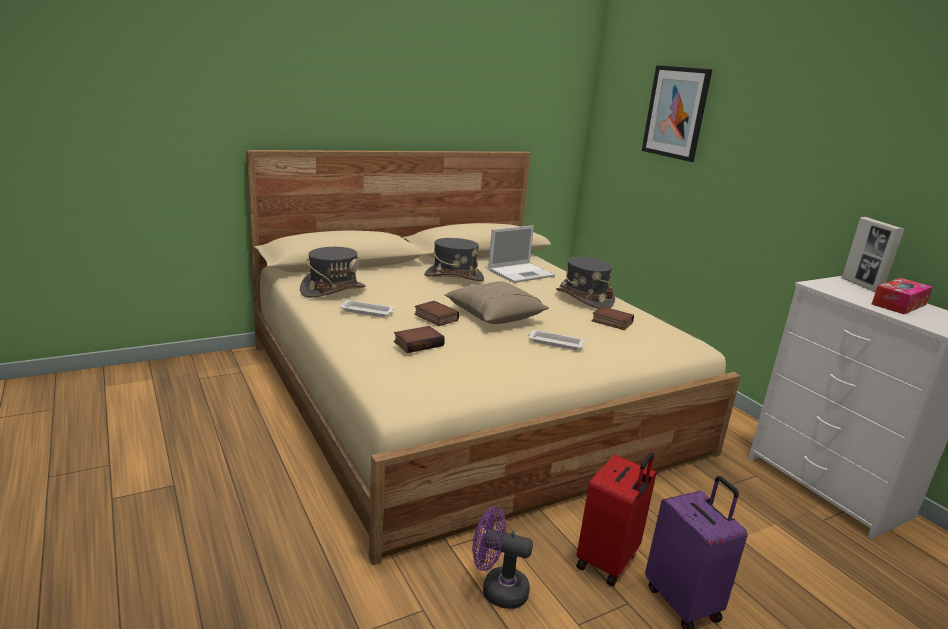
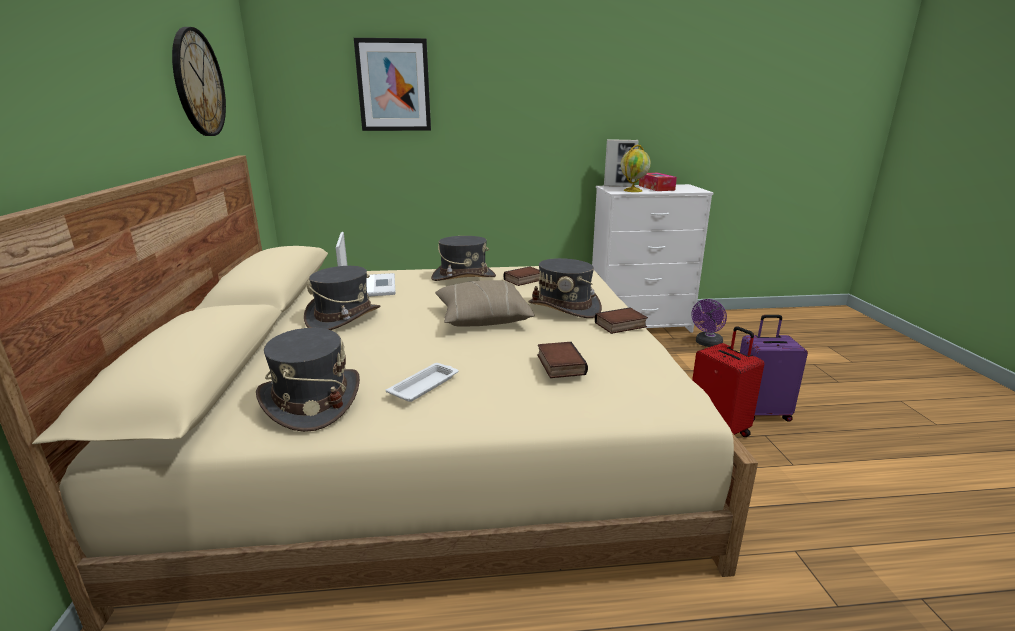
camera: 65 degrees left, 0 degrees up
book [414,301,459,326] -> book moved to [595,308,648,334]
purple fan [472,507,533,609] -> purple fan moved to [691,299,727,347]
white tray [528,330,585,350] -> grey hat [528,258,602,318]
none -> wall clock [172,27,226,136]
none -> globe [621,145,651,192]

